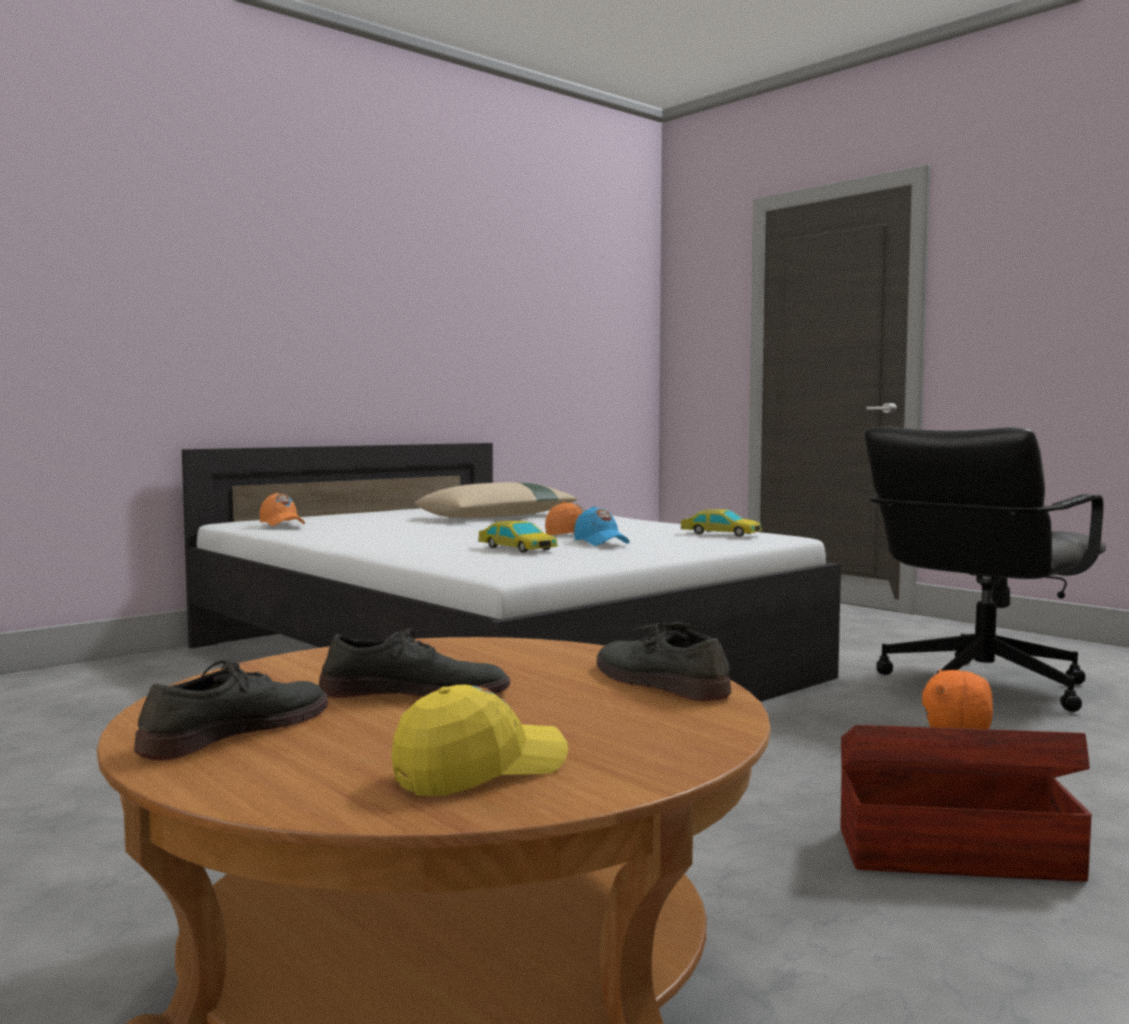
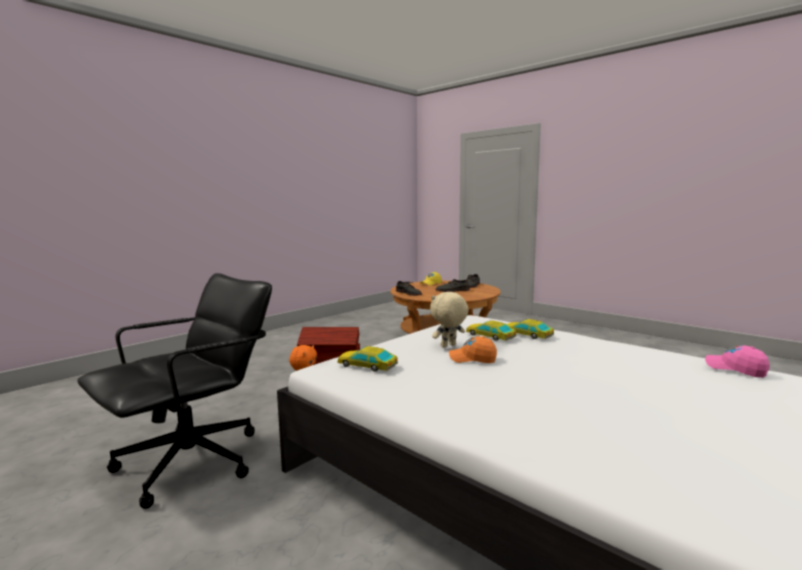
camera: 175 degrees right, 5 degrees up
orange cap [260,493,305,526] -> pink cap [705,345,770,378]
beige pillow [415,482,578,518] -> none
blue cap [574,506,630,546] -> beige plush toy [430,292,469,348]
none -> toy car [506,319,554,339]

